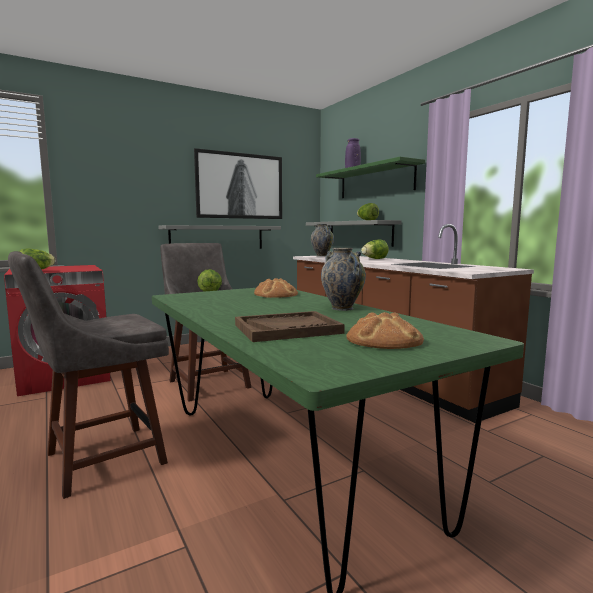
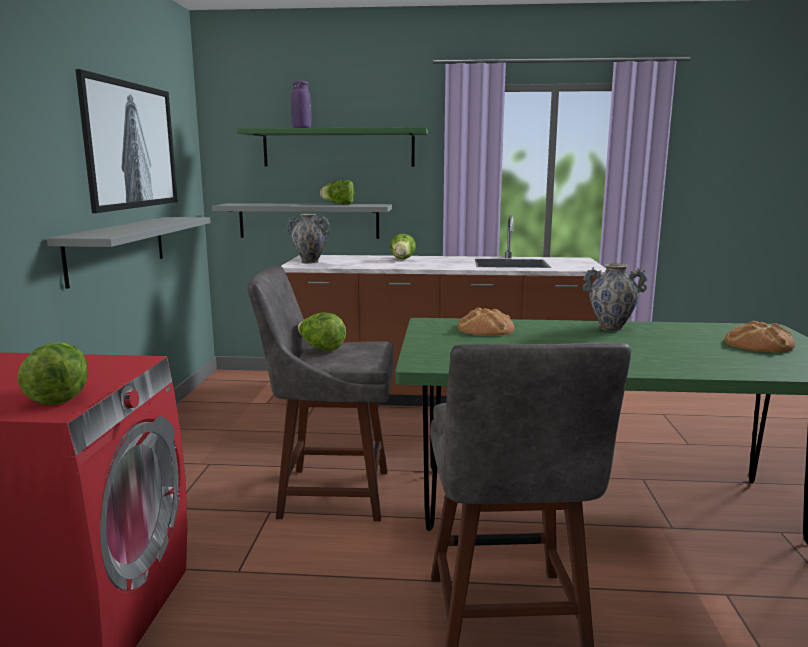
camera: 55 degrees left, 5 degrees up
brown tray [235,311,345,342] -> none

